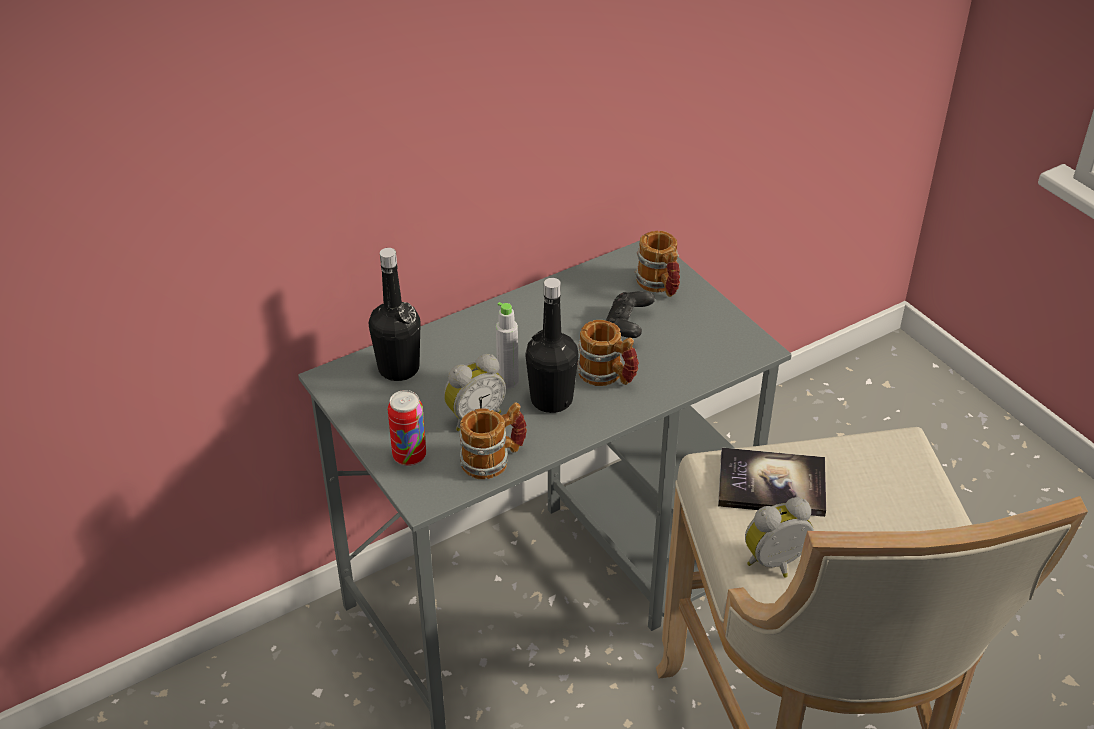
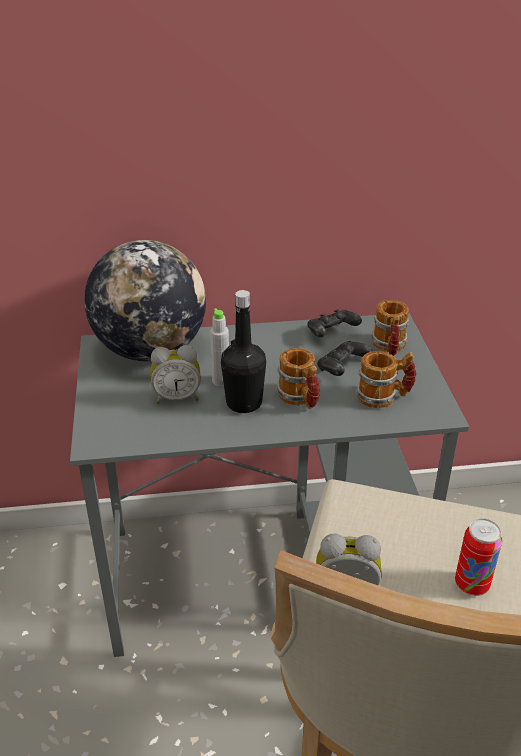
camera: 25 degrees right, 5 degrees down
black bottle [369,248,421,381] -> globe [84,240,206,361]
can [388,390,426,466] -> can moved to [455,518,502,596]
mug [460,402,527,479] -> mug moved to [356,351,416,408]
book [718,448,826,517] -> none
none -> black game controller [308,309,362,337]

